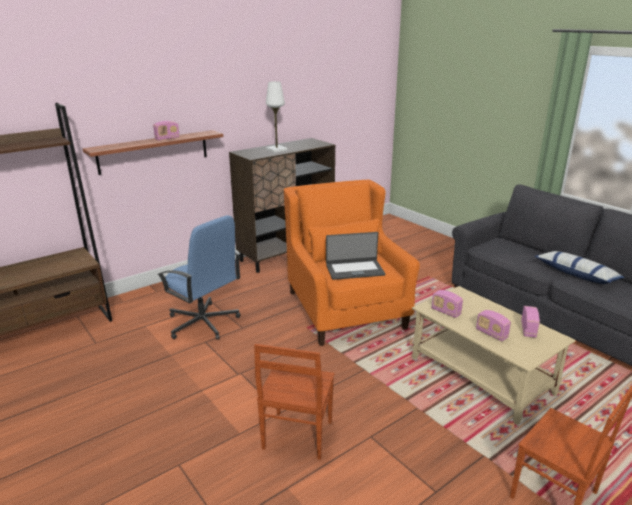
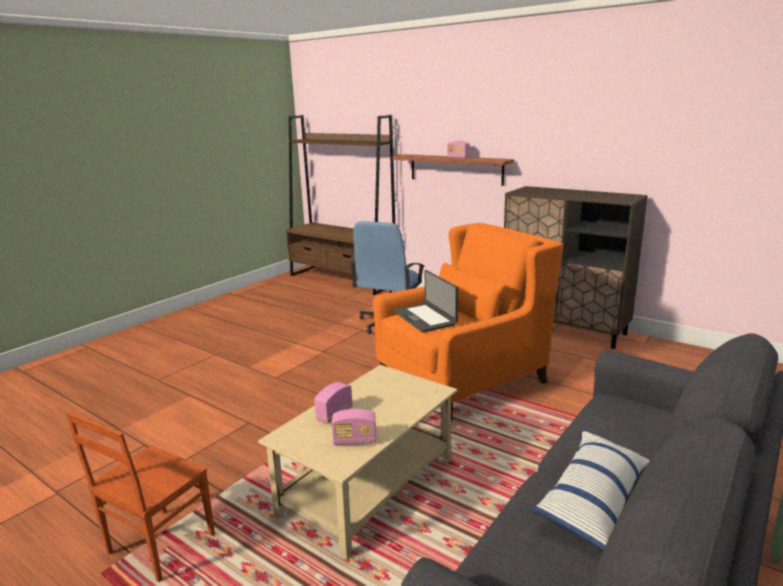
camera: 75 degrees right, 5 degrees down
brown chair [254,344,334,460] -> none
white table lamp [266,81,288,153] -> none
radio [432,290,463,318] -> none

